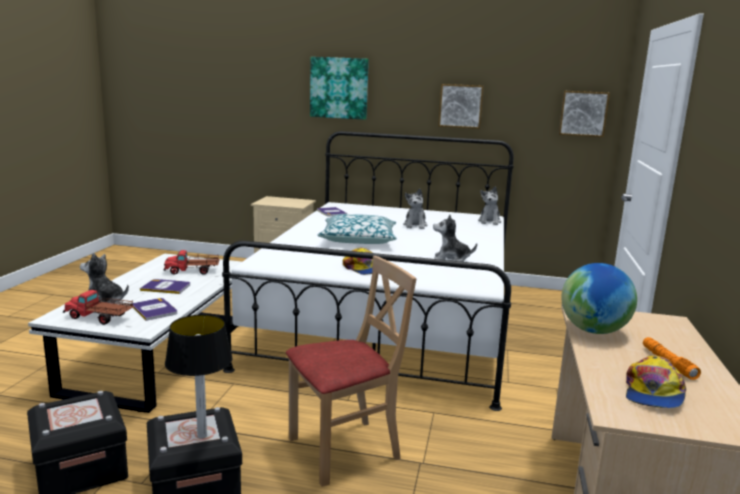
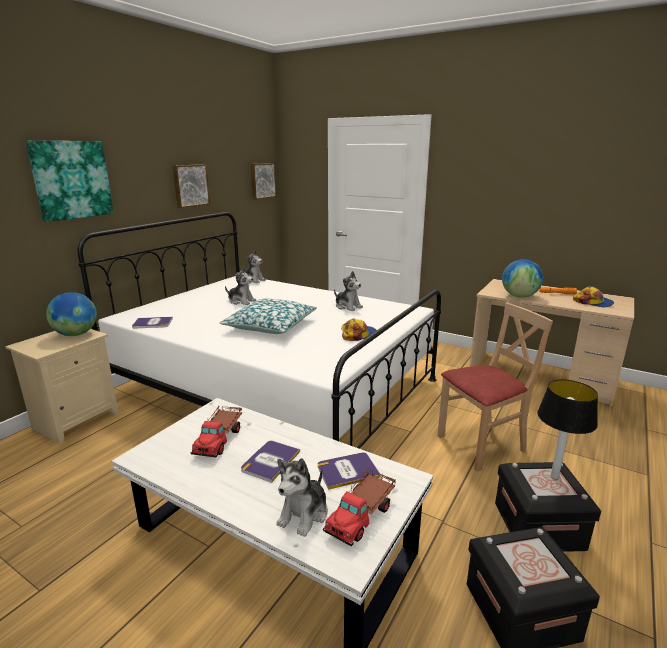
camera: 70 degrees left, 5 degrees up
beige chair [286,256,417,487] -> beige chair turned 75 degrees clockwise [438,303,553,472]
plush toy [433,214,477,262] -> plush toy turned 75 degrees counterclockwise [334,271,363,311]
none -> globe [46,292,97,336]

